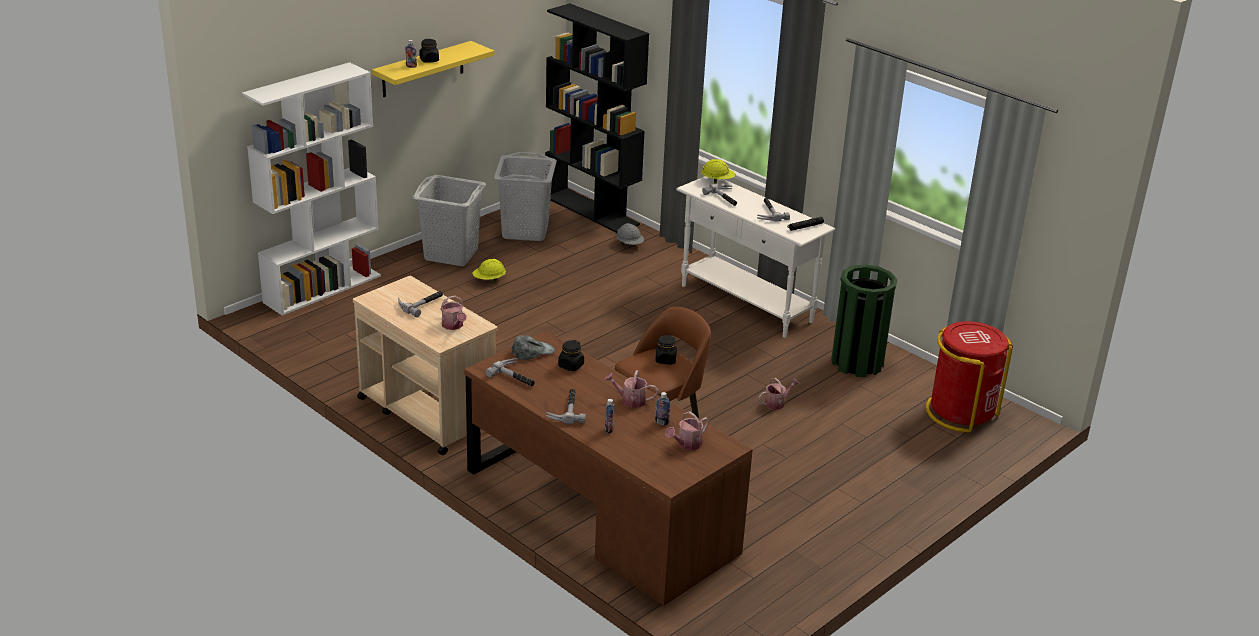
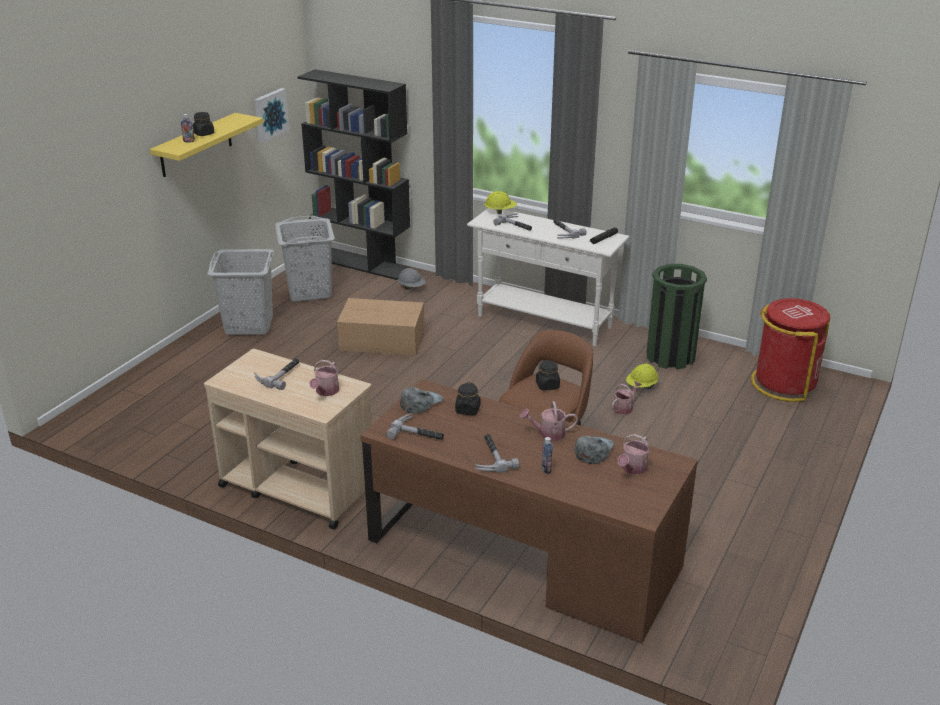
camera: 15 degrees left, 0 degrees up
white bookcase [242,62,381,315] -> none
watering can [440,296,467,330] -> watering can turned 60 degrees clockwise [309,360,339,396]
yellow hard hat [472,259,506,283] -> yellow hard hat moved to [626,364,659,389]
bottle [655,392,670,425] -> grey cap [574,436,615,464]
none -> picture [254,88,289,143]
none -> cardboard box [337,298,424,356]

